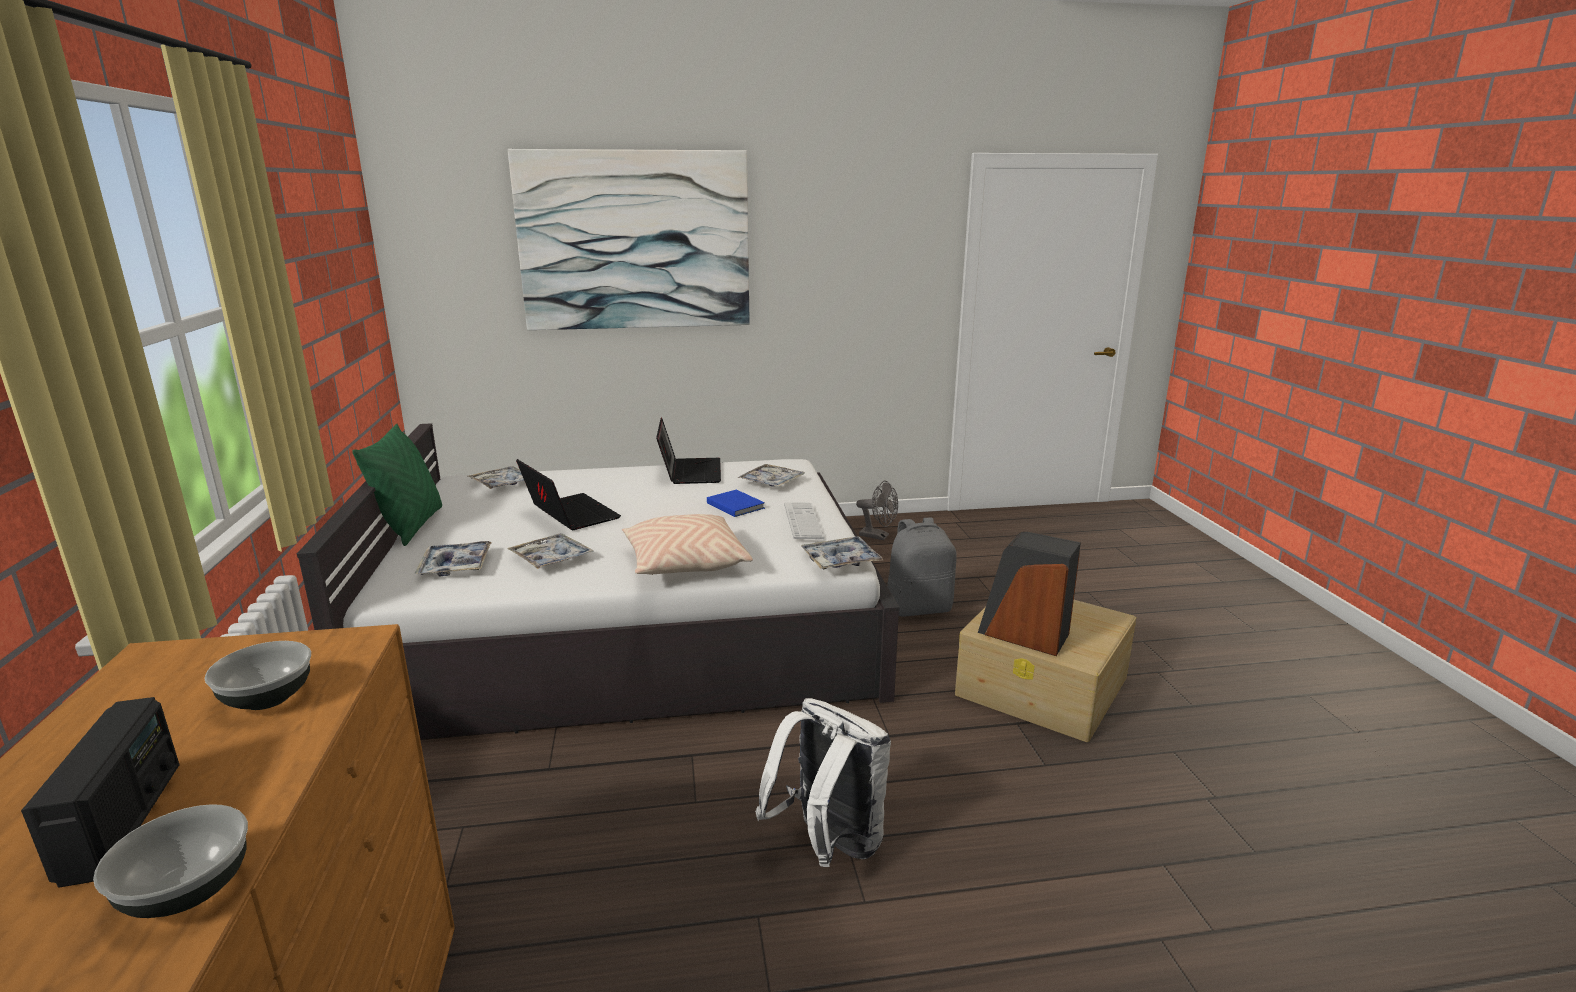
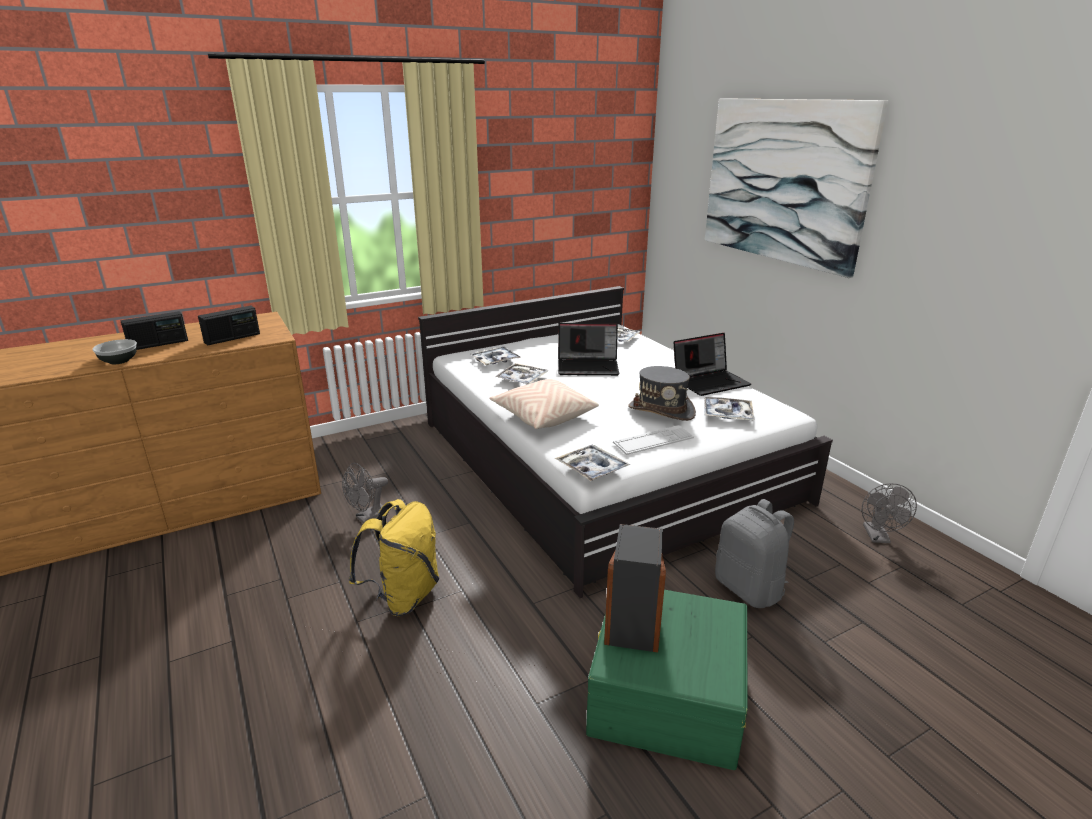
camera: 70 degrees right, 5 degrees up
bowl [205,641,311,710] -> radio [198,306,260,346]
green pillow [352,423,442,546] -> none
laptop [516,459,621,530] -> laptop turned 60 degrees clockwise [558,323,619,376]
blue book [707,490,765,517] -> grey hat [628,366,696,421]
white backpack [755,698,891,867] -> yellow backpack [349,499,439,616]
beige storage box [955,600,1136,742] -> green storage box [586,590,747,770]
none -> grey fan [342,463,389,523]

